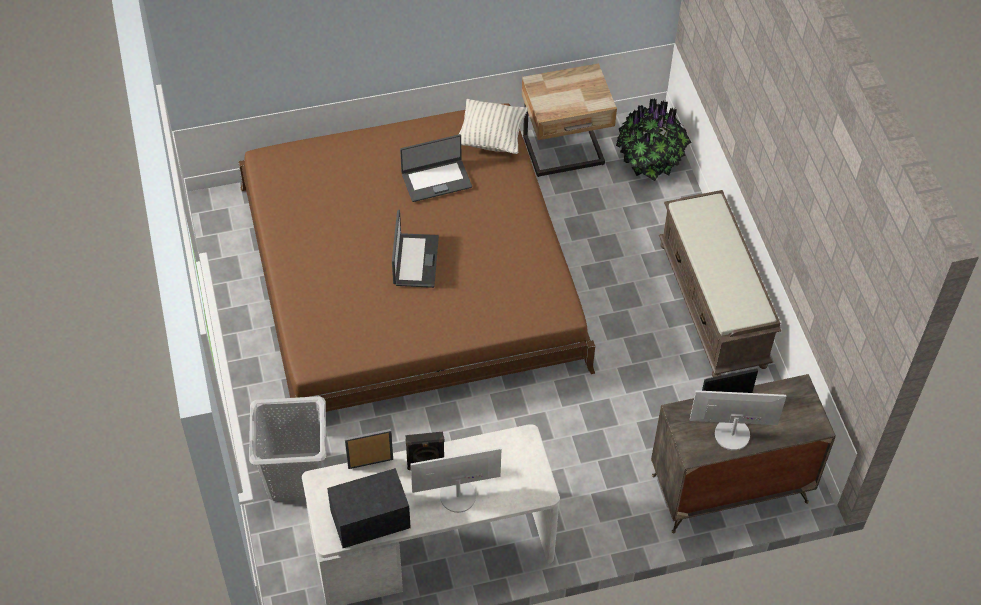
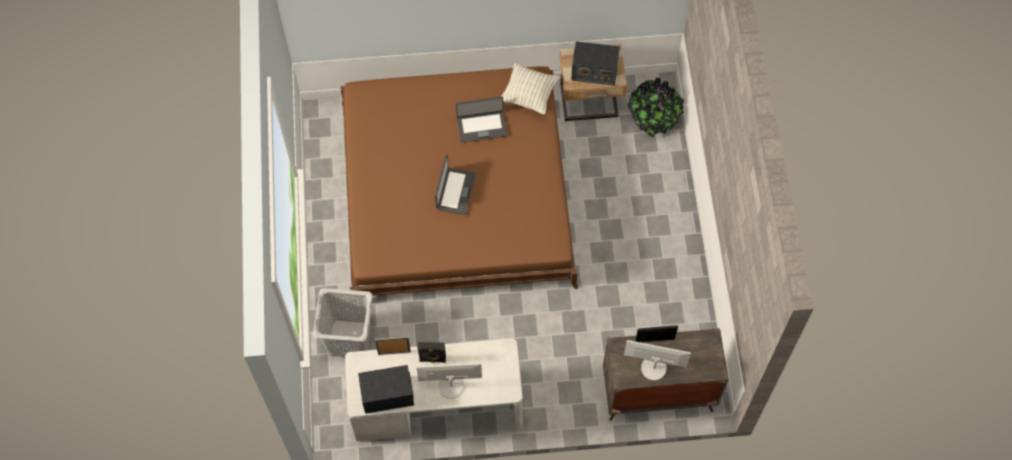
camera: 10 degrees right, 10 degrees up
brown bench [659,190,781,377] -> none
none -> radio [571,41,620,86]

